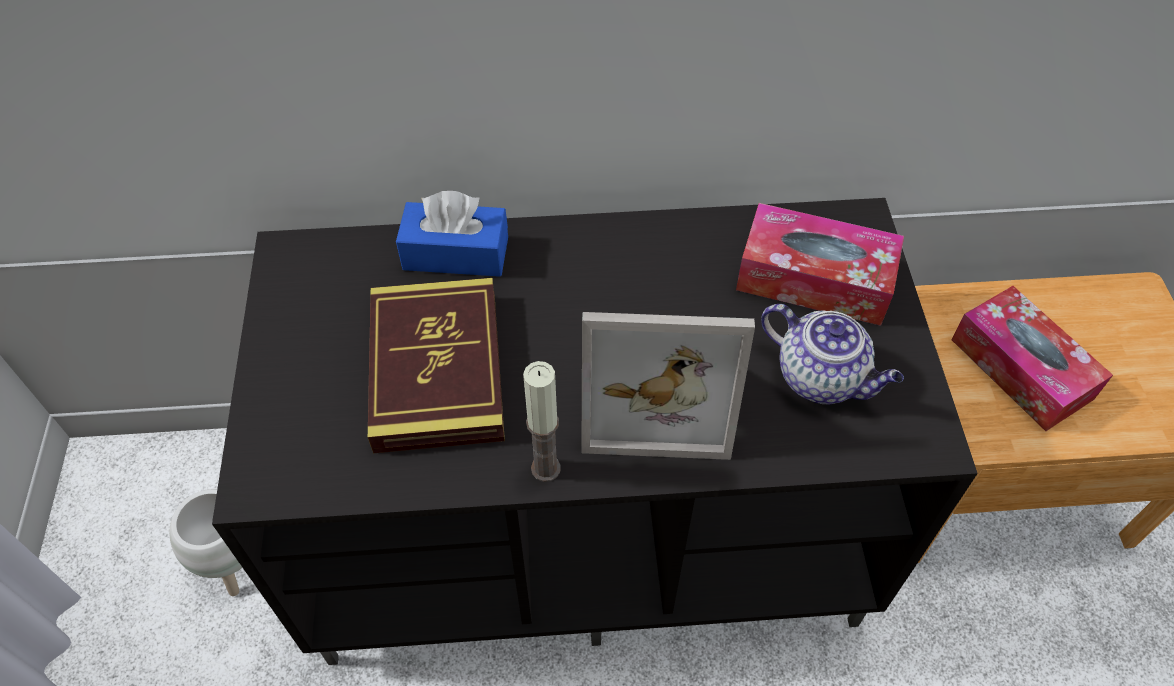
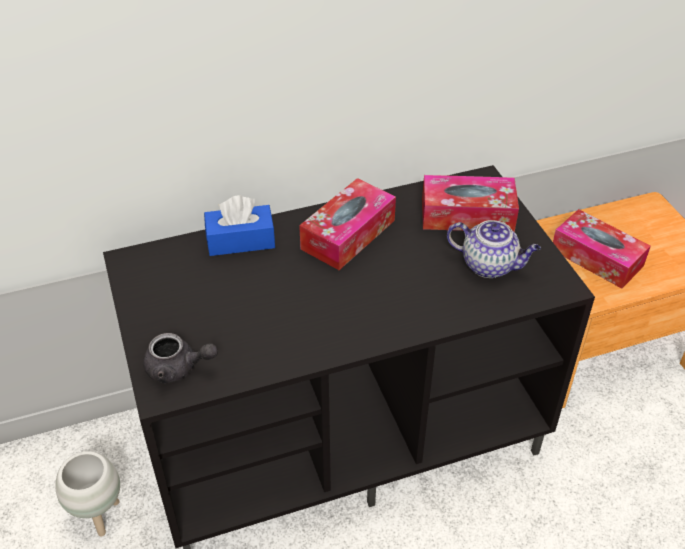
camera: 15 degrees left, 10 degrees down
book [368,278,505,453] -> none
candle [523,361,561,482] -> none
picture frame [581,312,755,460] -> none
none -> grey teapot [143,333,218,383]
none -> tissue box [299,178,396,270]

